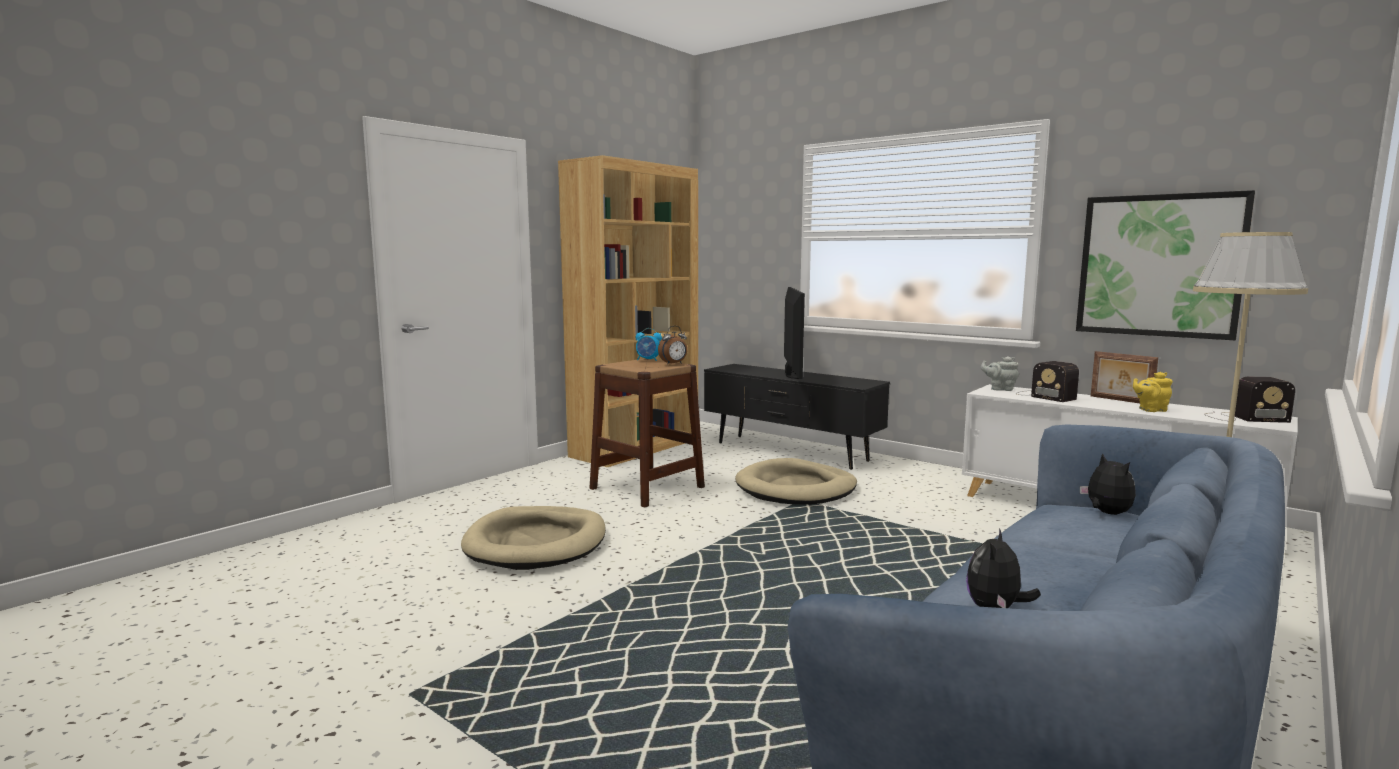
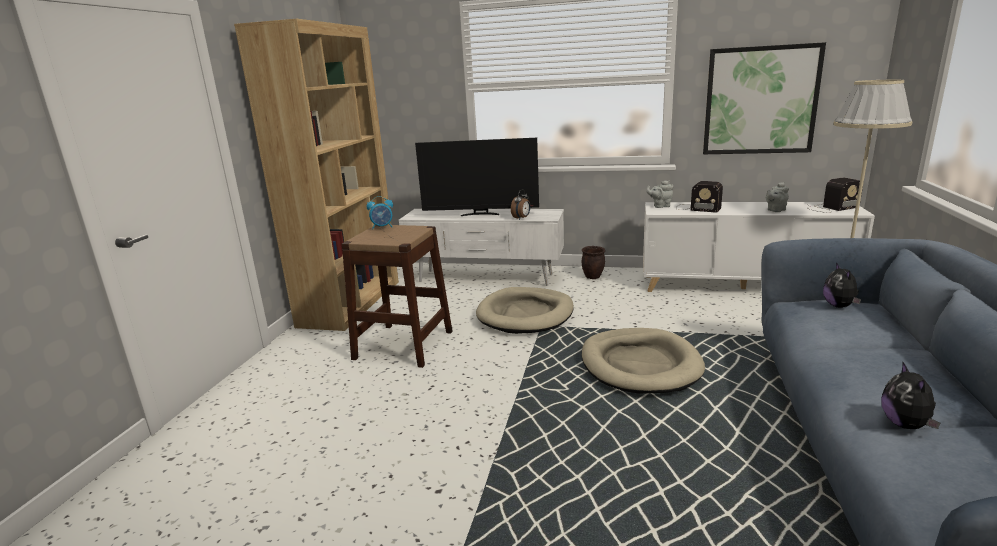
camera: 25 degrees left, 10 degrees up
beige dog bed [461,506,606,570] -> beige dog bed moved to [581,328,705,394]
alarm clock [658,326,687,365] -> alarm clock moved to [511,189,530,220]
black tv stand [704,364,890,470] -> white tv stand [399,209,564,286]
television [784,287,805,379] -> television turned 120 degrees clockwise [415,138,539,216]
plush toy [1080,453,1136,515] -> plush toy turned 135 degrees counterclockwise [823,262,861,308]
picture frame [1091,351,1158,403] -> none
yellow teapot [1133,372,1173,412] -> grey teapot [766,182,789,212]
none -> brown planter [582,246,605,279]

